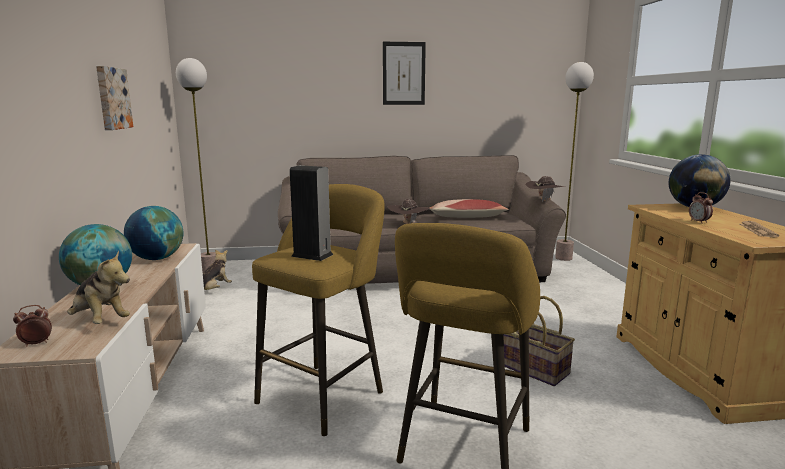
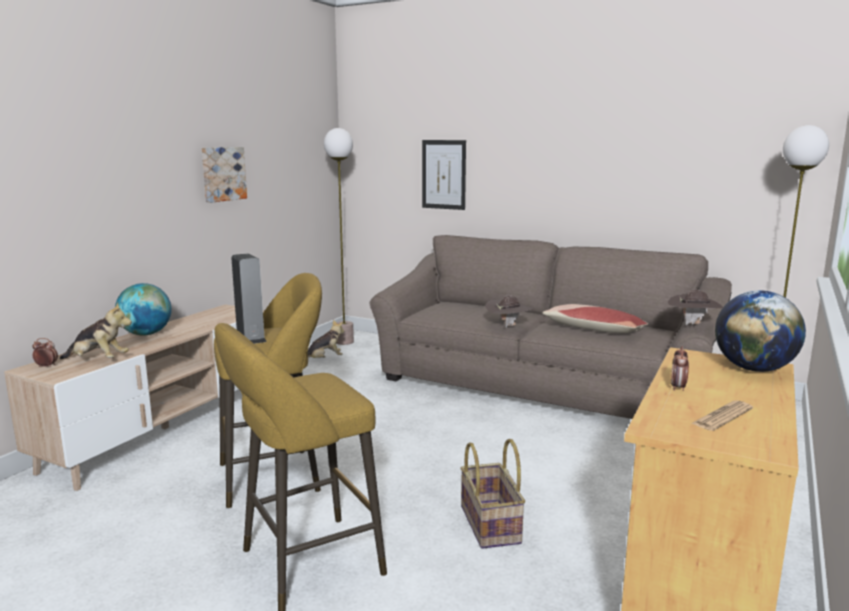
camera: 35 degrees right, 0 degrees up
plush toy [67,250,130,324] -> plush toy turned 60 degrees counterclockwise [60,302,132,359]
globe [124,206,184,260] -> none
picture [383,42,426,105] -> picture moved to [422,140,466,210]

